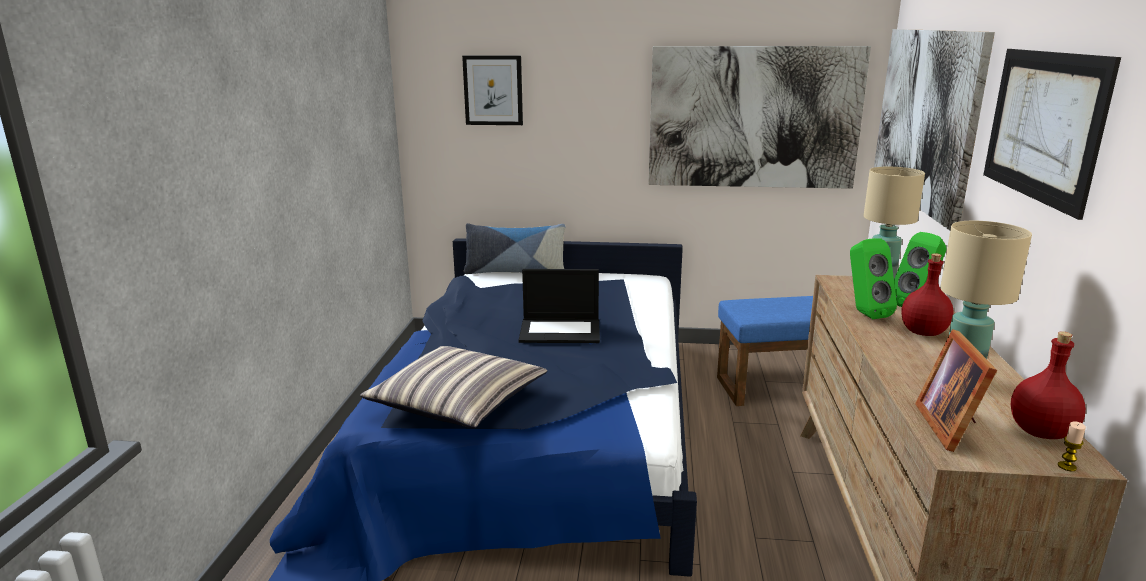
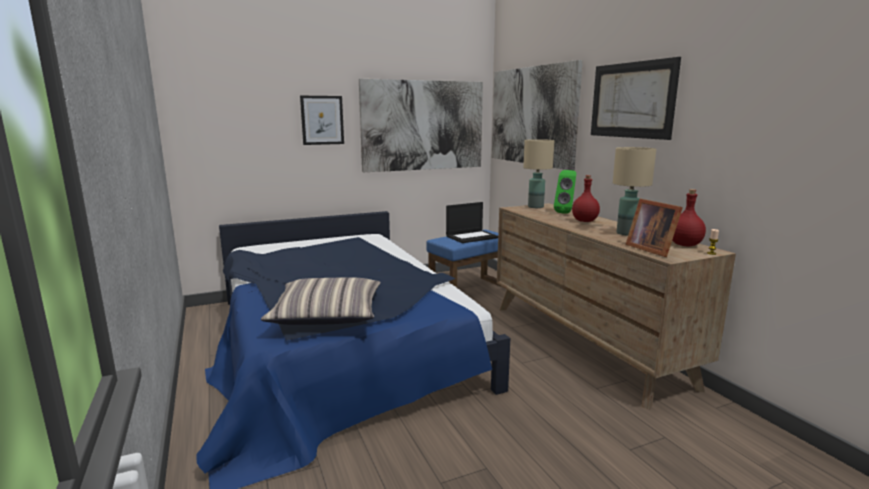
camera: 30 degrees left, 5 degrees down
picture [462,56,523,125] -> picture moved to [300,96,344,145]
pillow [464,223,566,274] -> none
laptop [518,269,600,343] -> laptop moved to [446,202,498,243]
green speaker [850,238,897,319] -> none

